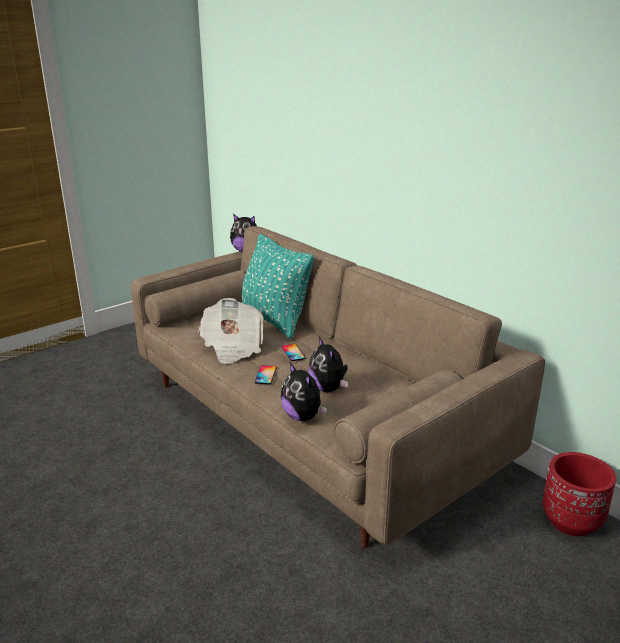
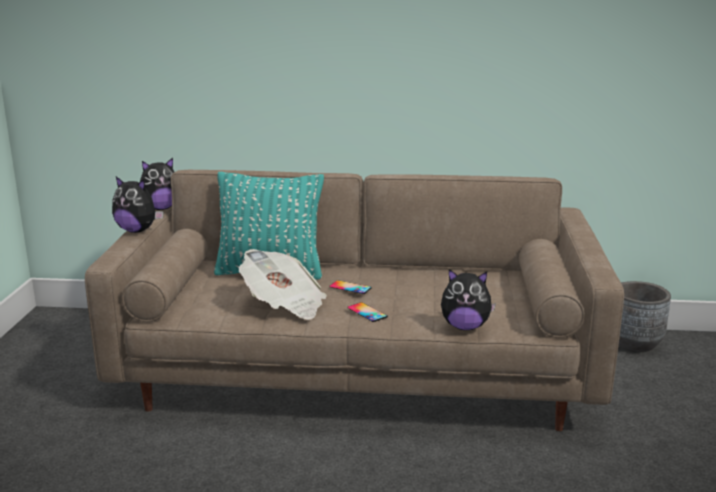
camera: 45 degrees left, 5 degrees down
plush toy [308,337,348,392] -> plush toy moved to [112,177,164,233]
red planter [542,452,616,536] -> grey planter [618,281,671,352]

